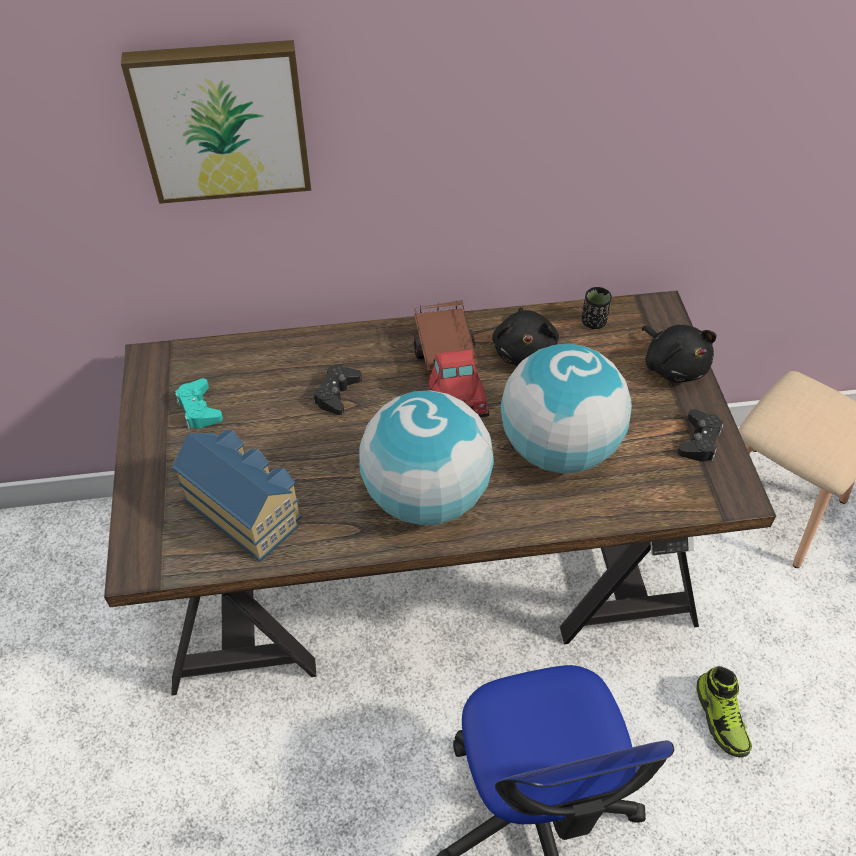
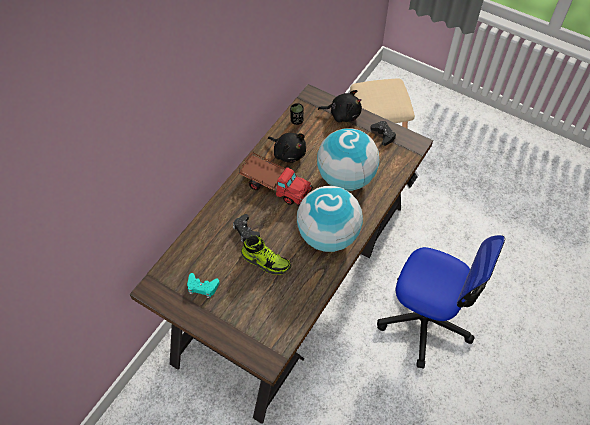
camera: 50 degrees left, 5 degrees up
picture [121,40,311,204] -> none
toy house [172,430,302,562] -> none
shoe [696,666,752,758] -> shoe moved to [241,235,291,275]

